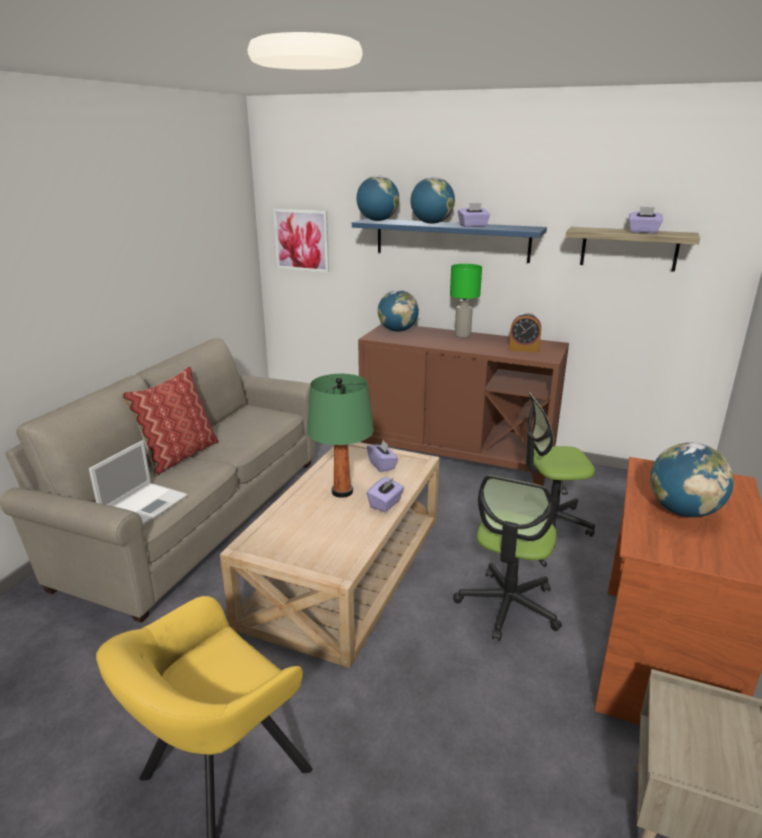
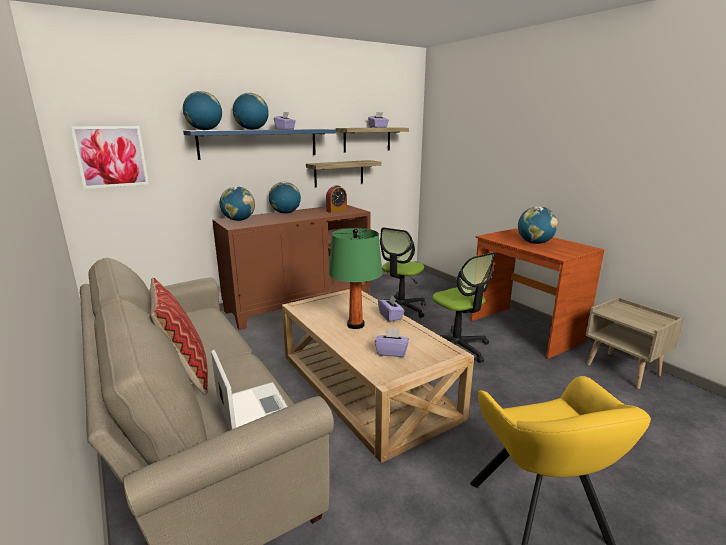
camera: 55 degrees left, 5 degrees down
purple tissue box [367,440,398,472] -> purple tissue box moved to [375,328,409,357]
green table lamp [450,264,482,337] -> globe [269,182,301,214]
none -> shelf [306,160,382,187]

